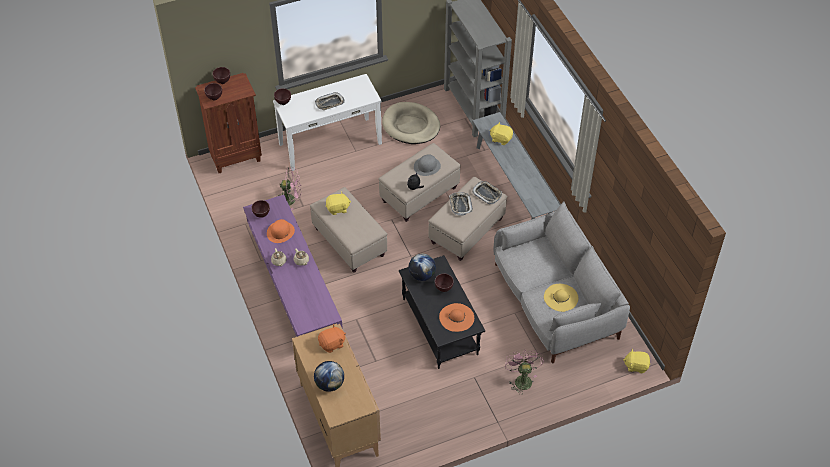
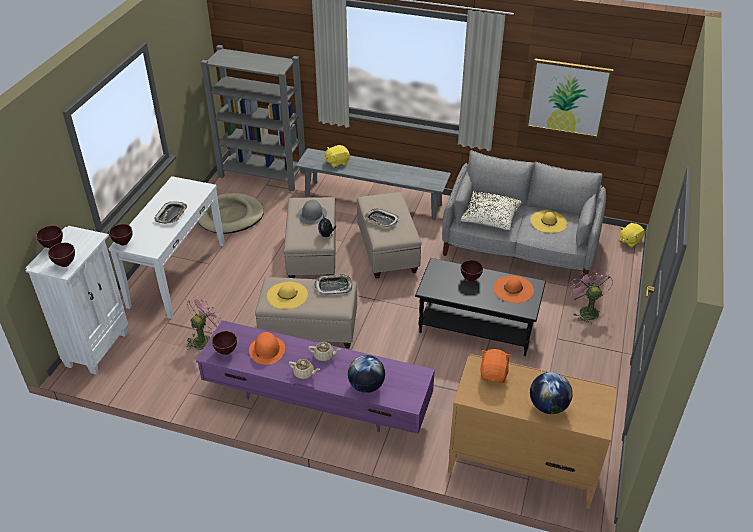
camera: 50 degrees left, 10 degrees down
brown cabinet [195,73,262,173] -> white cabinet [25,226,128,375]
yellow plush toy [326,192,351,215] -> yellow hat [267,281,308,309]
globe [409,254,436,281] -> globe moved to [348,355,385,393]
tray [472,181,502,204] -> tray moved to [314,274,352,294]
pink fan [505,350,543,395] -> pink fan turned 45 degrees clockwise [569,269,613,325]
none -> beige pillow [461,191,522,230]
none -> picture [526,59,614,138]

